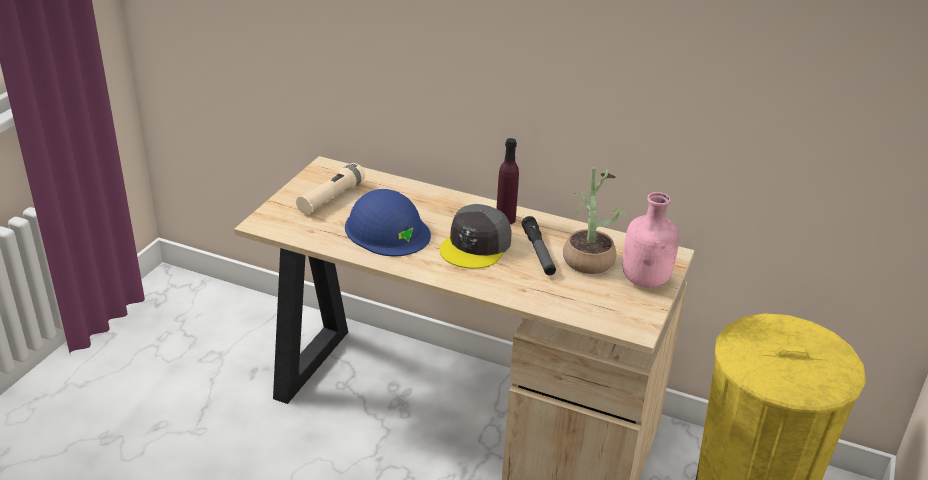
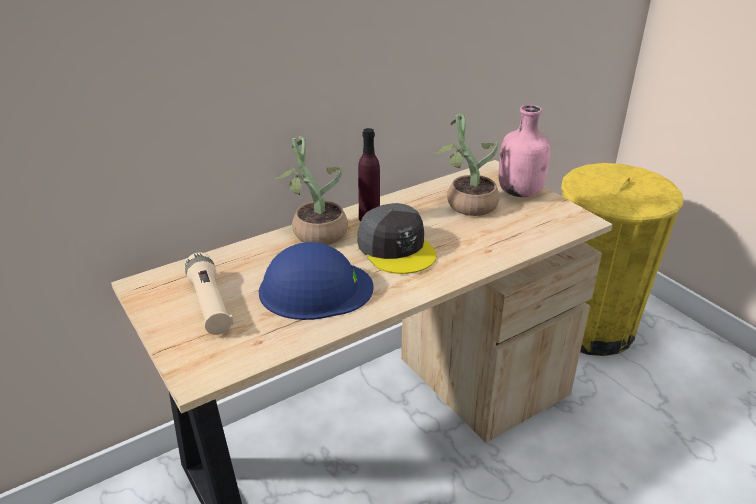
camera: 55 degrees left, 0 degrees up
flashlight [522,216,556,275] -> none
none -> potted plant [273,135,348,245]

